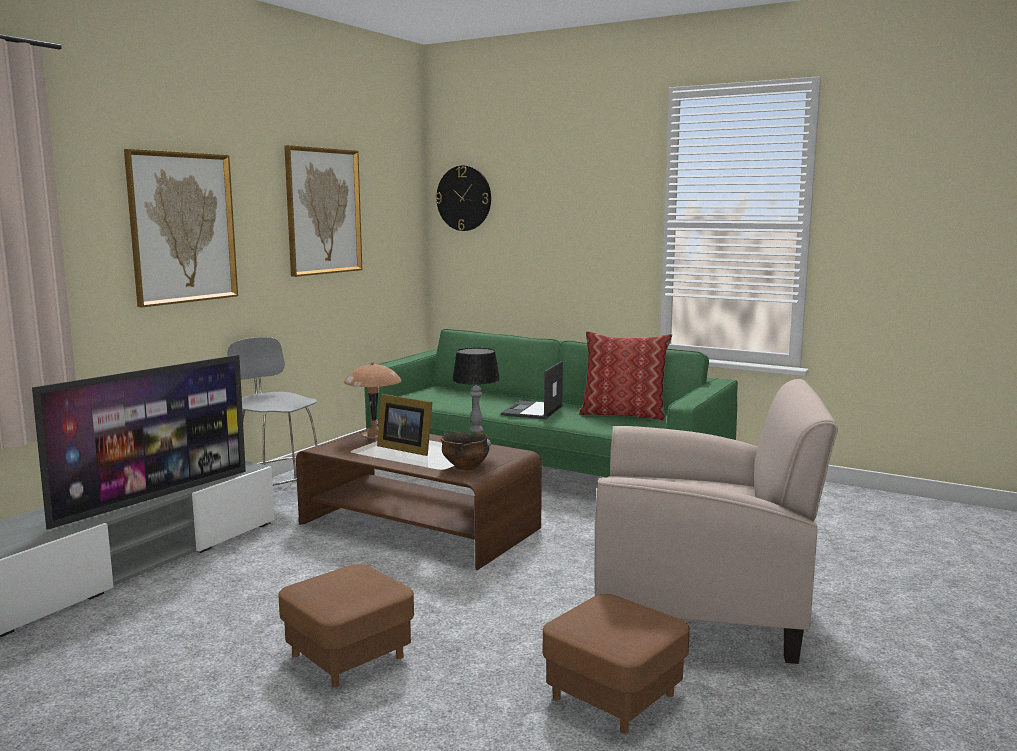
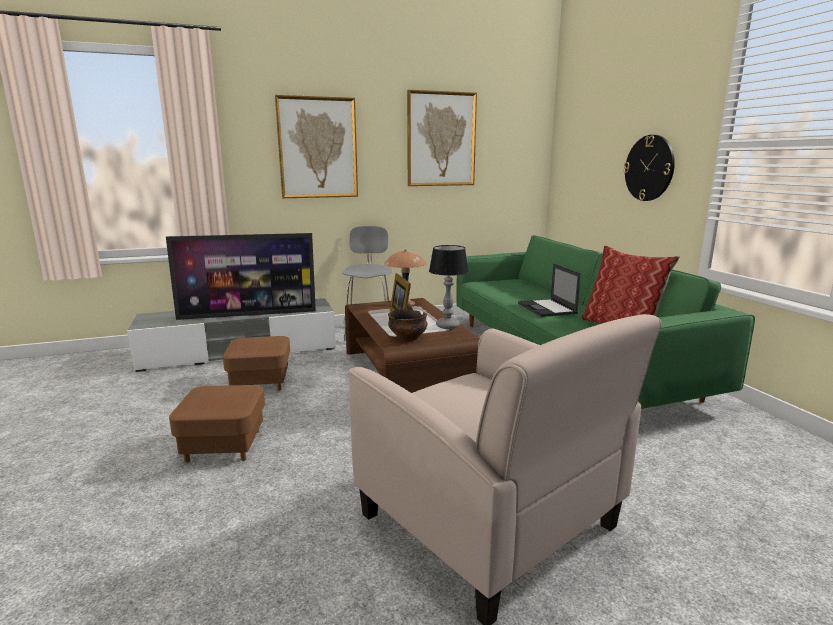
camera: 40 degrees right, 5 degrees up
wall clock [436,165,491,231] -> wall clock moved to [623,135,675,201]
laptop [501,361,563,419] -> laptop turned 75 degrees counterclockwise [518,264,581,317]
brown ottoman [543,594,690,734] -> brown ottoman moved to [223,336,290,391]

